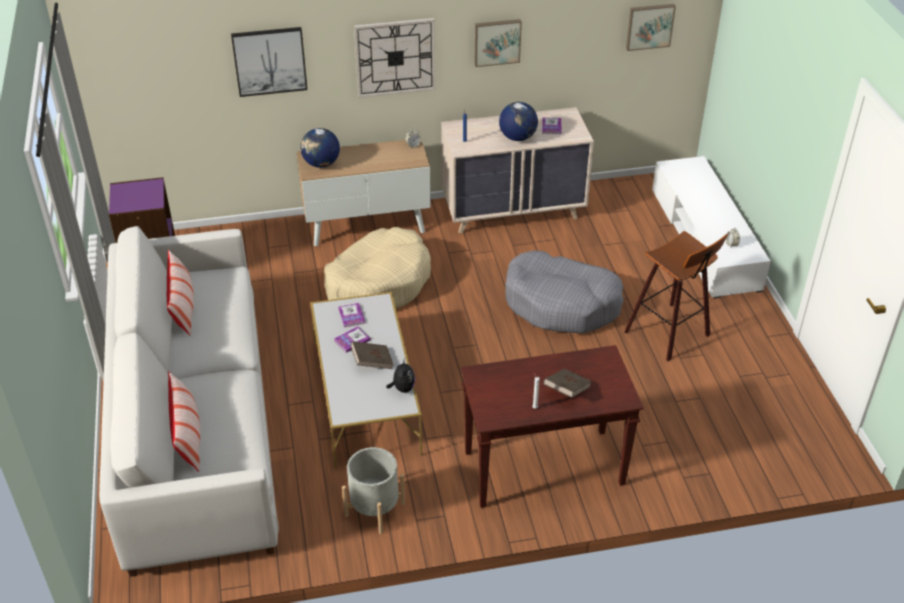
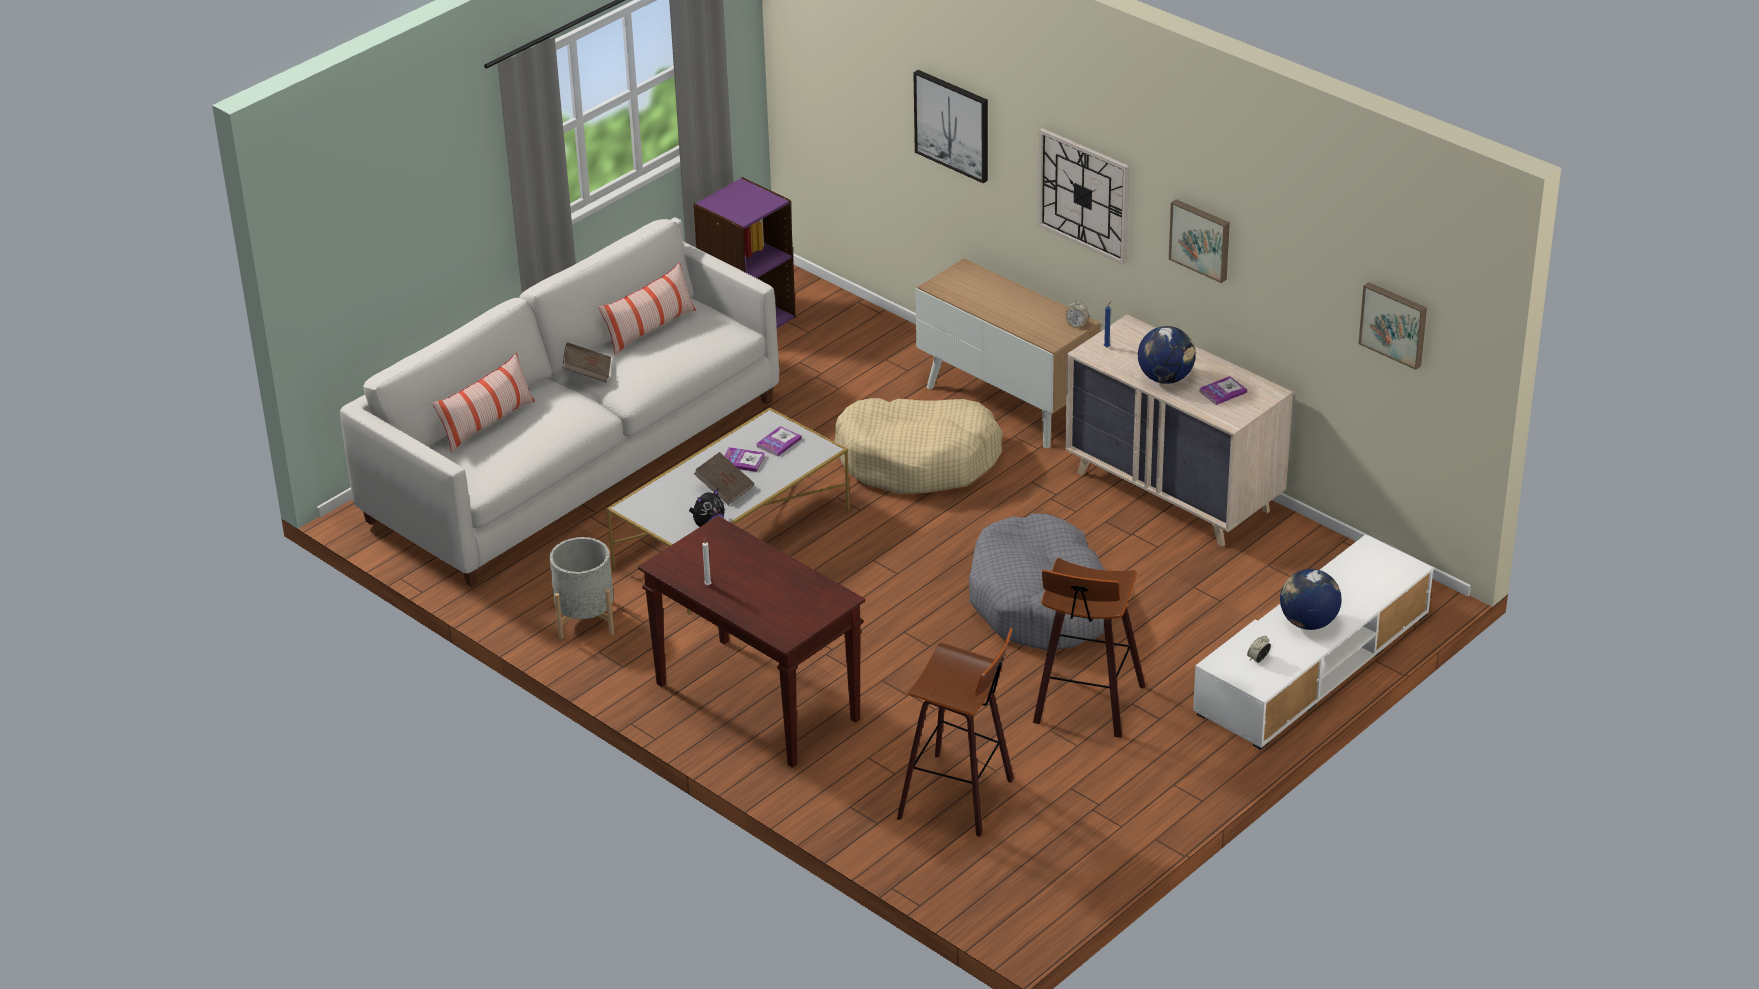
camera: 55 degrees right, 5 degrees down
globe [300,128,340,168] -> globe moved to [1280,569,1341,630]
brown book [543,369,592,398] -> brown book moved to [562,342,611,382]
none -> stool [897,628,1014,837]

